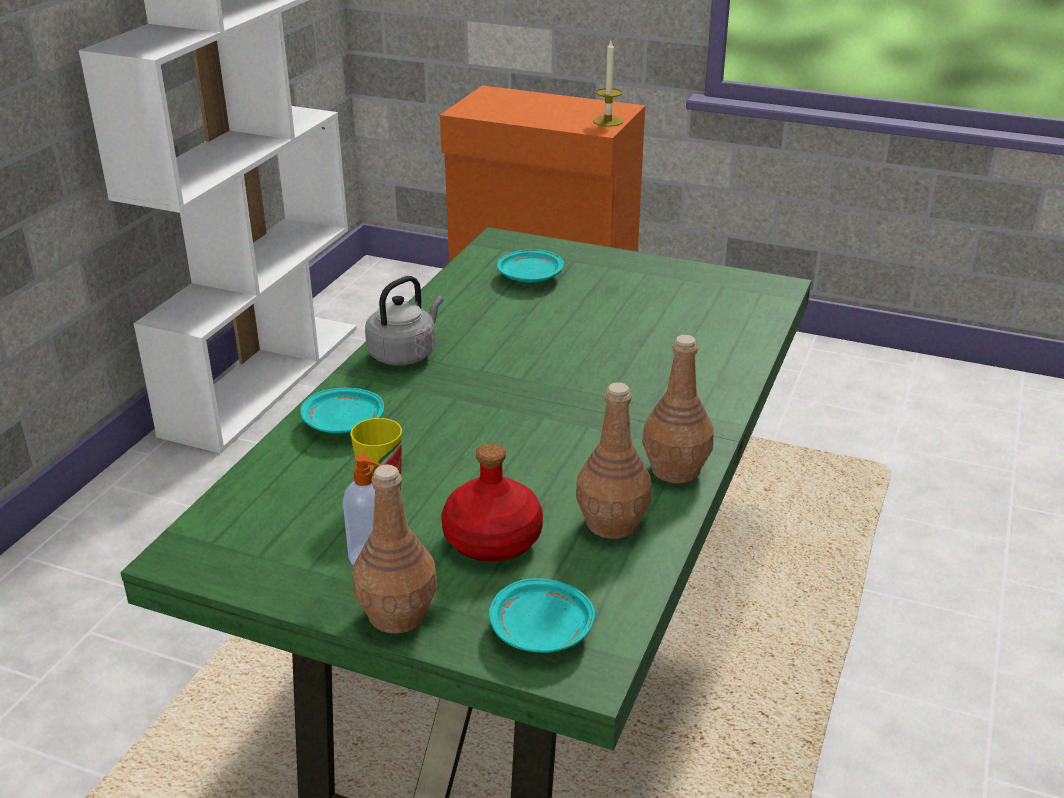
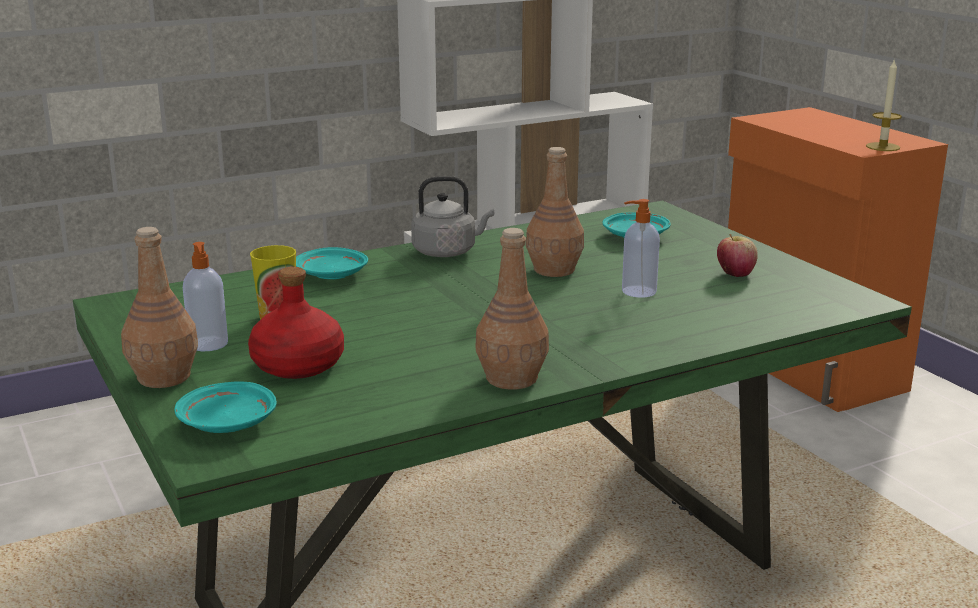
camera: 40 degrees right, 10 degrees down
brown bottle [576,382,652,539] -> brown bottle moved to [526,147,584,277]
none -> soap dispenser [622,199,660,298]
none -> apple [717,234,758,277]

